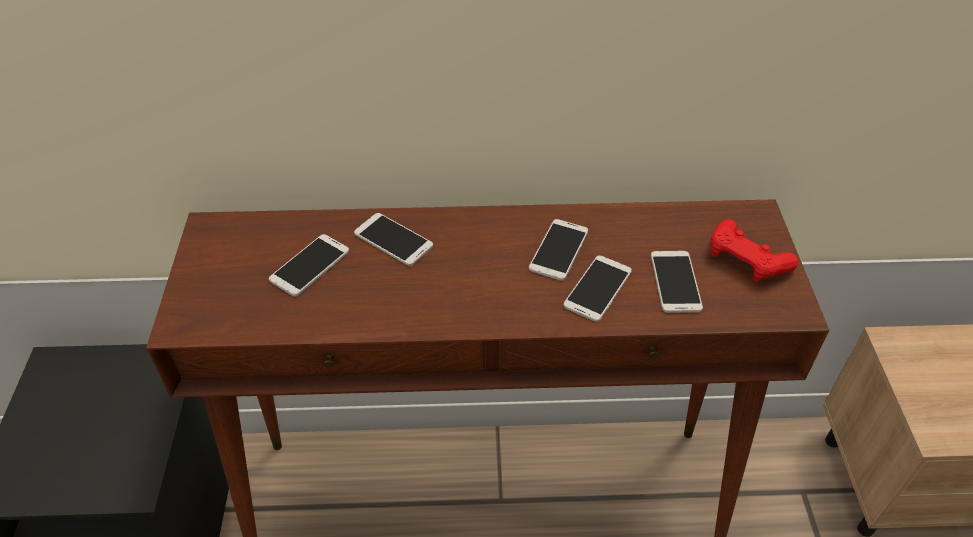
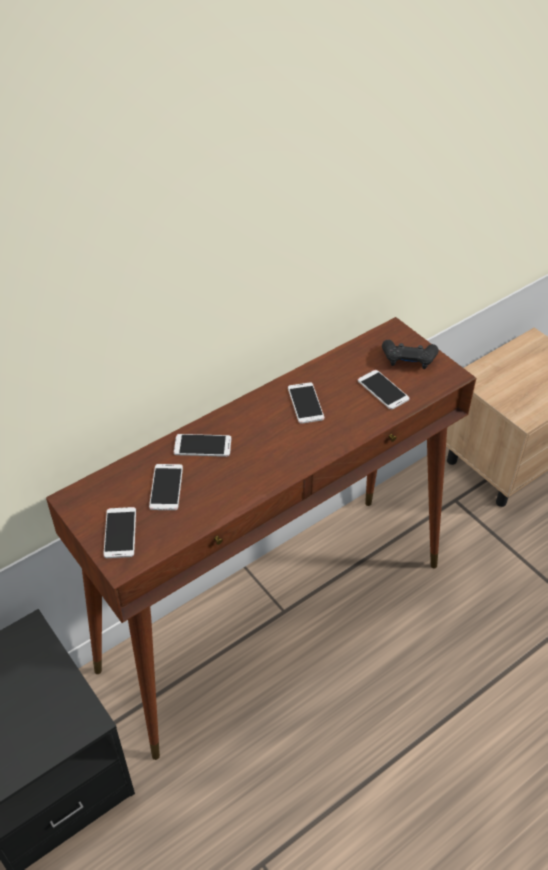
camera: 35 degrees left, 0 degrees up
phone [563,255,632,322] -> phone moved to [103,507,136,558]
red game controller [710,219,798,282] -> black game controller [382,340,439,369]

